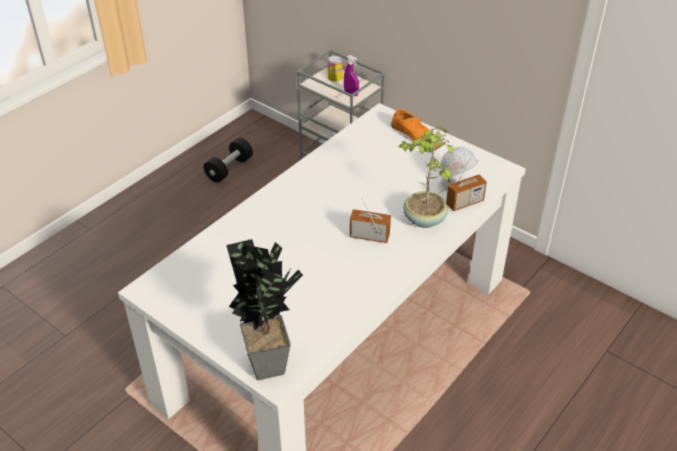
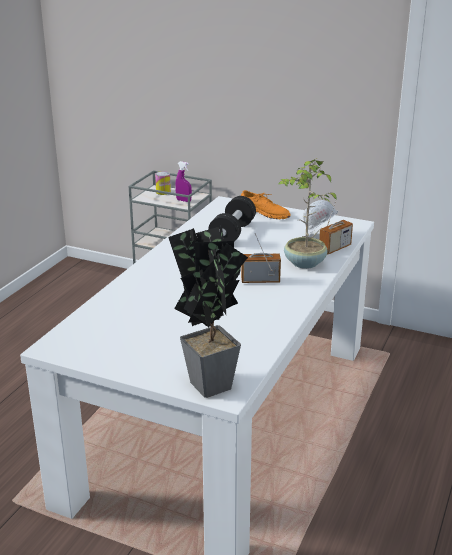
camera: 15 degrees left, 15 degrees down
black dumbbell [204,138,253,183] -> black dumbbell moved to [208,196,256,242]

